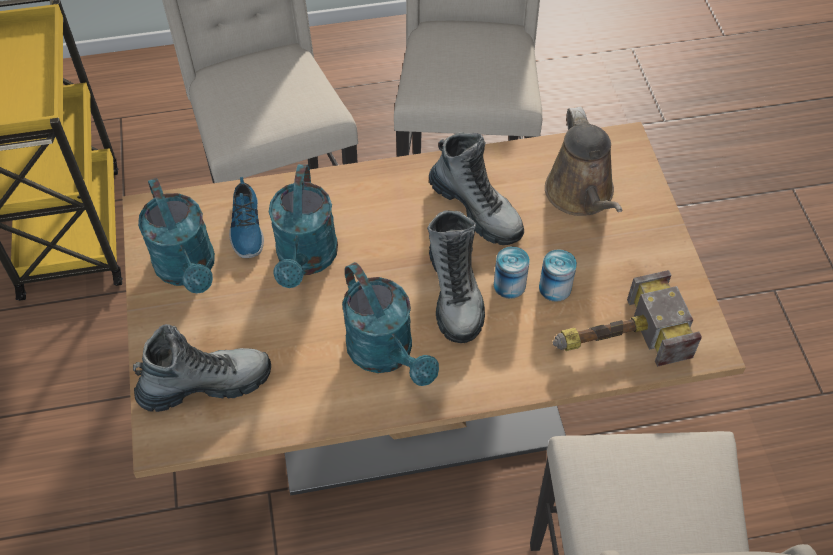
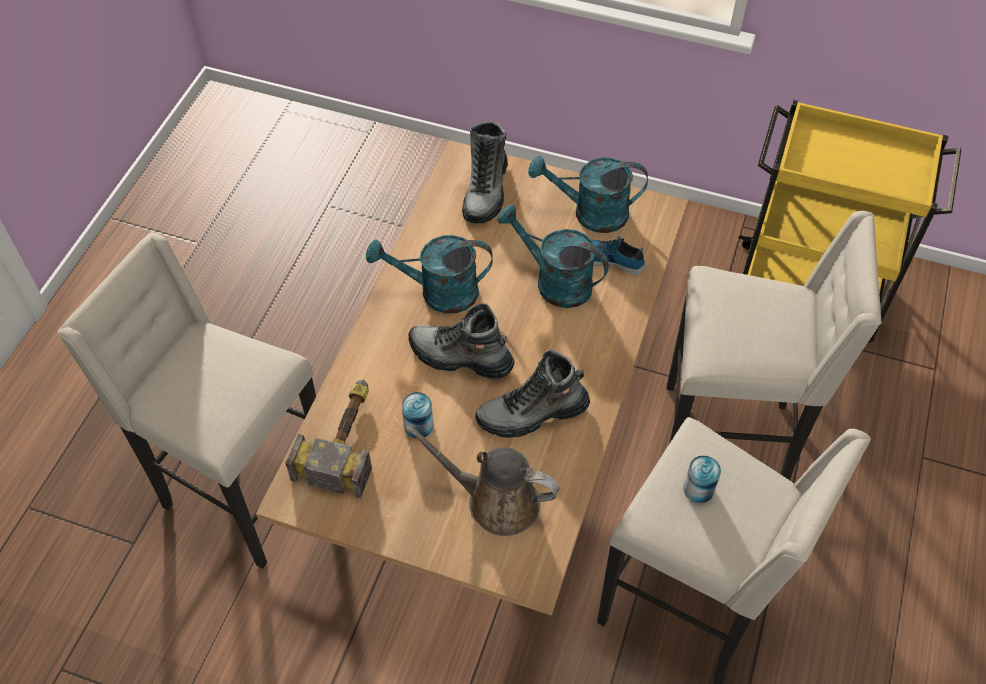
camera: 120 degrees right, 0 degrees up
can [494,246,530,299] -> can moved to [683,456,721,503]

